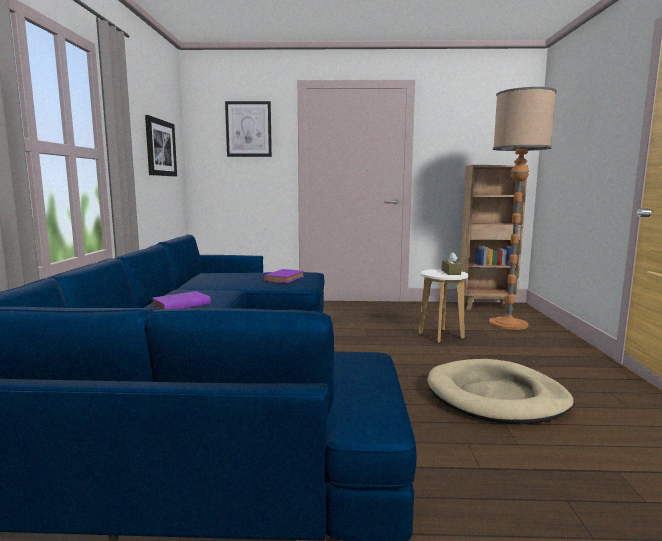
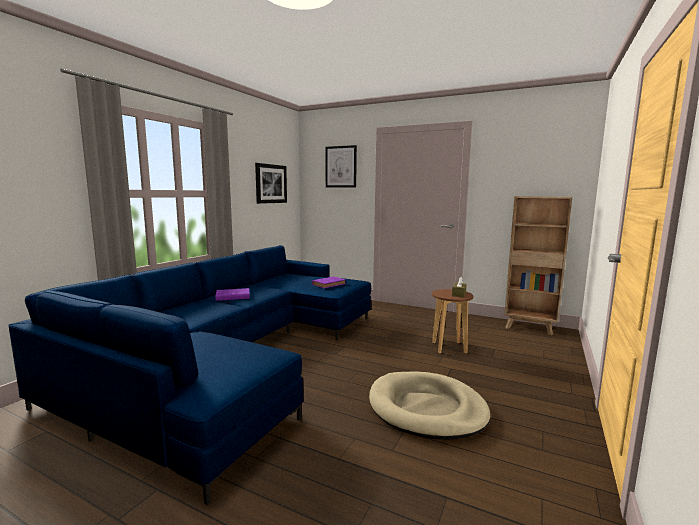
camera: 25 degrees right, 0 degrees up
white stool [419,269,468,343] -> brown stool [432,289,473,354]
floor lamp [489,87,557,330] -> none

